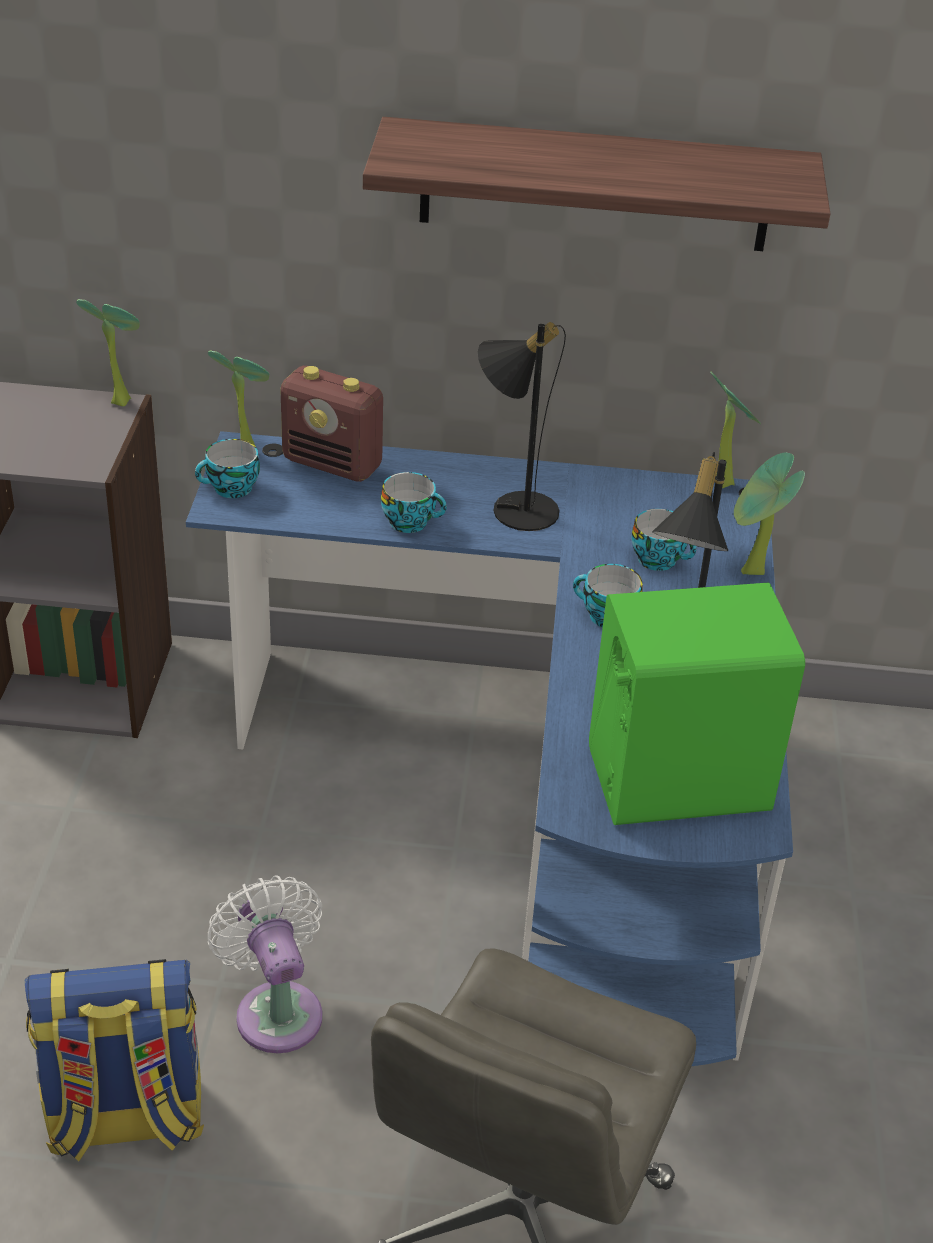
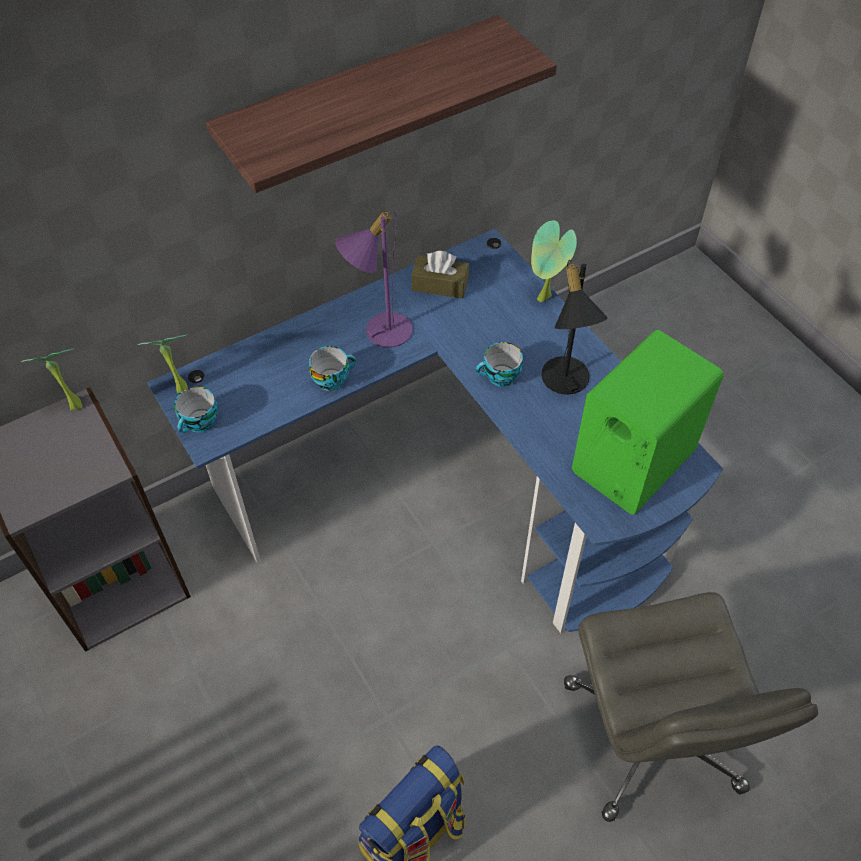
camera: 35 degrees left, 15 degrees up
white fan [208,876,323,1053] -> none
radio [281,366,383,482] -> none
black table lamp [478,322,566,531] -> purple table lamp [335,211,413,348]
cup [632,509,697,571] -> none
potted plant [710,371,761,488] -> none
none -> brown tissue box [411,251,469,299]

